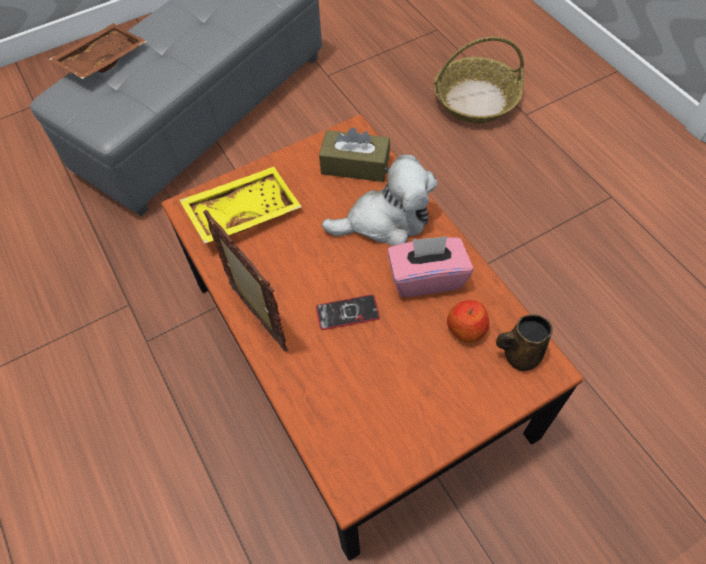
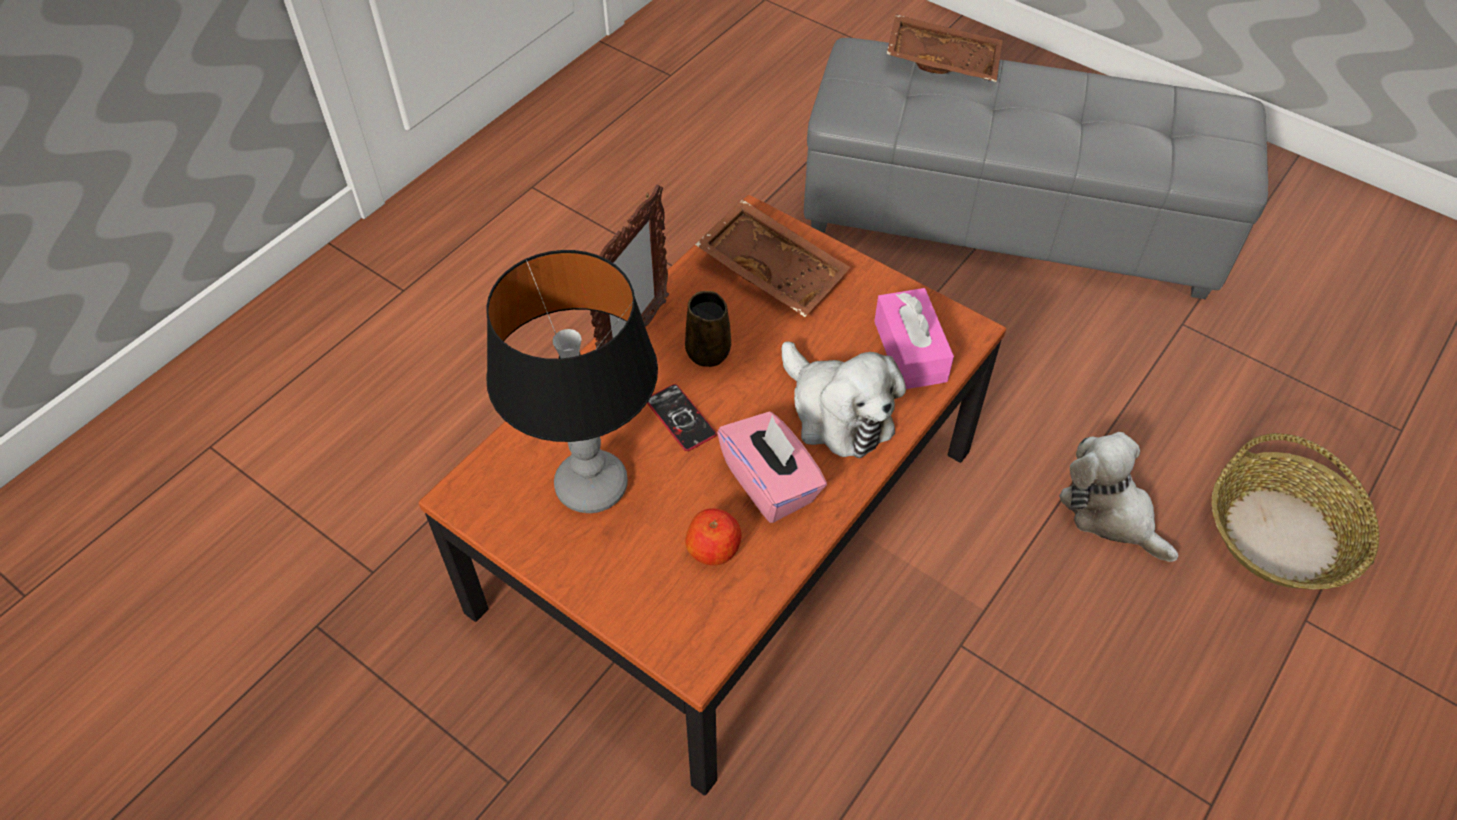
camera: 65 degrees right, 5 degrees down
yellow tray [180,167,302,244] -> brown tray [695,199,851,317]
brown tissue box [319,127,390,182] -> pink tissue box [874,288,954,389]
brown mug [496,314,553,371] -> brown mug moved to [685,291,731,367]
none -> table lamp [486,250,658,513]
none -> plush toy [1059,432,1178,562]

